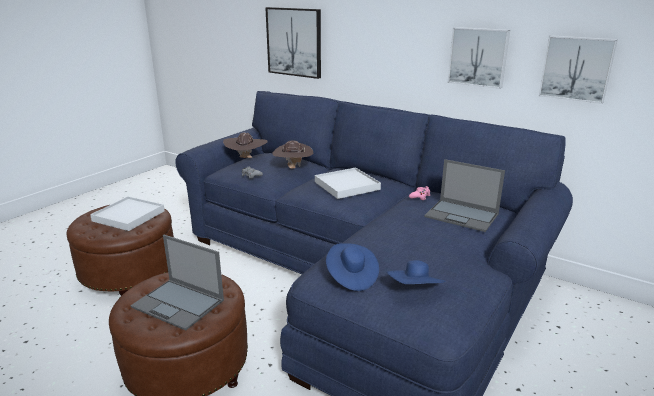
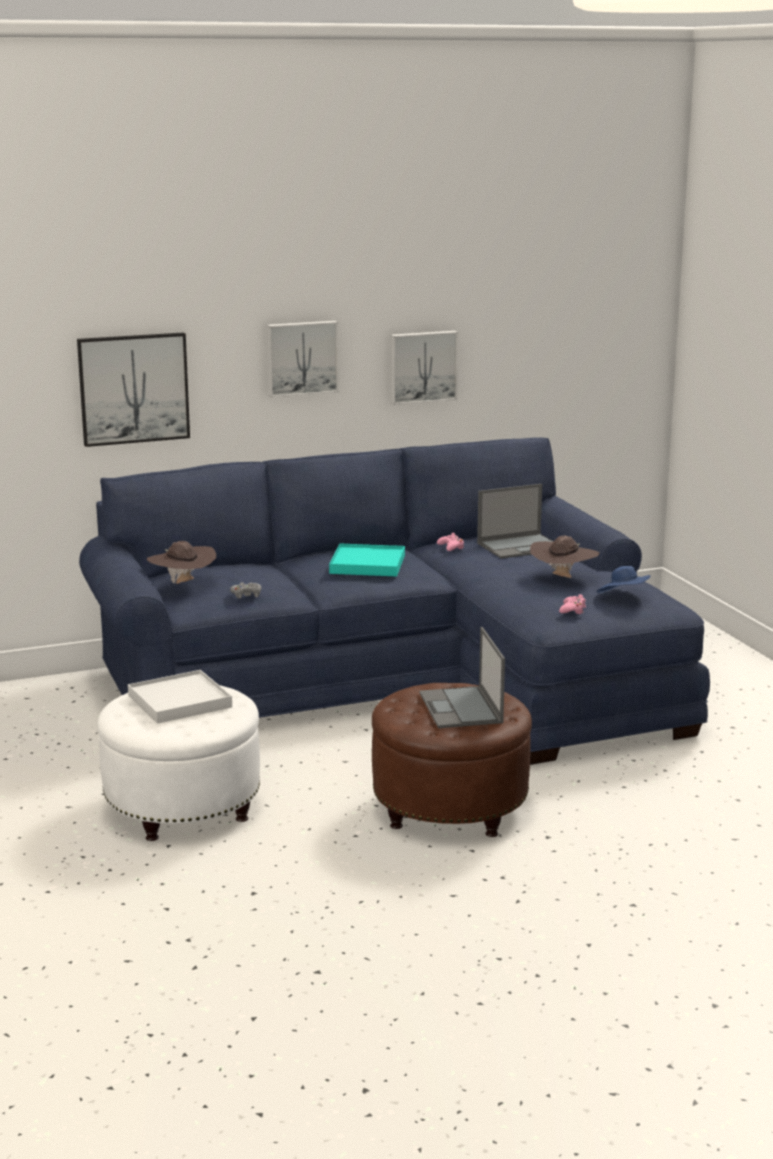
camera: 55 degrees left, 5 degrees down
brown ottoman [67,205,174,296] -> white ottoman [98,685,260,841]
laptop [130,235,224,331] -> laptop turned 105 degrees clockwise [419,627,505,728]
brown hat [272,141,314,169] -> brown hat moved to [530,535,599,578]
white tray [315,168,381,199] -> turquoise tray [329,543,405,577]
blue hat [326,243,379,291] -> pink game controller [559,594,586,614]
picture [539,35,618,104] -> picture moved to [267,321,339,397]

